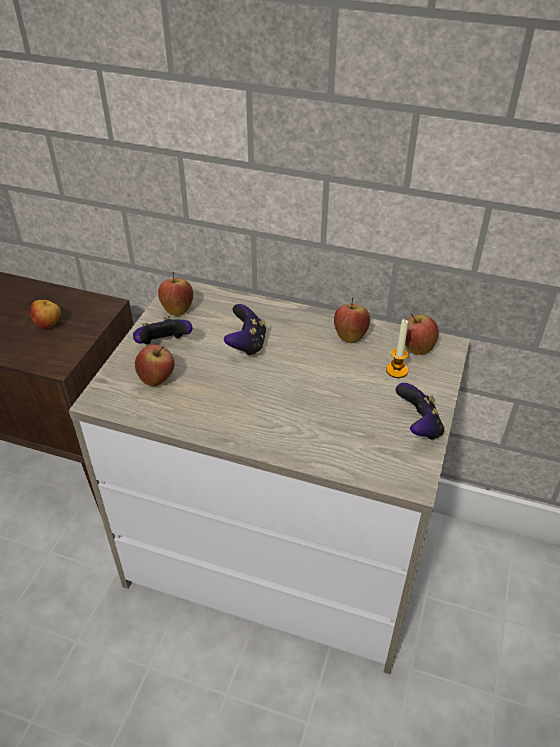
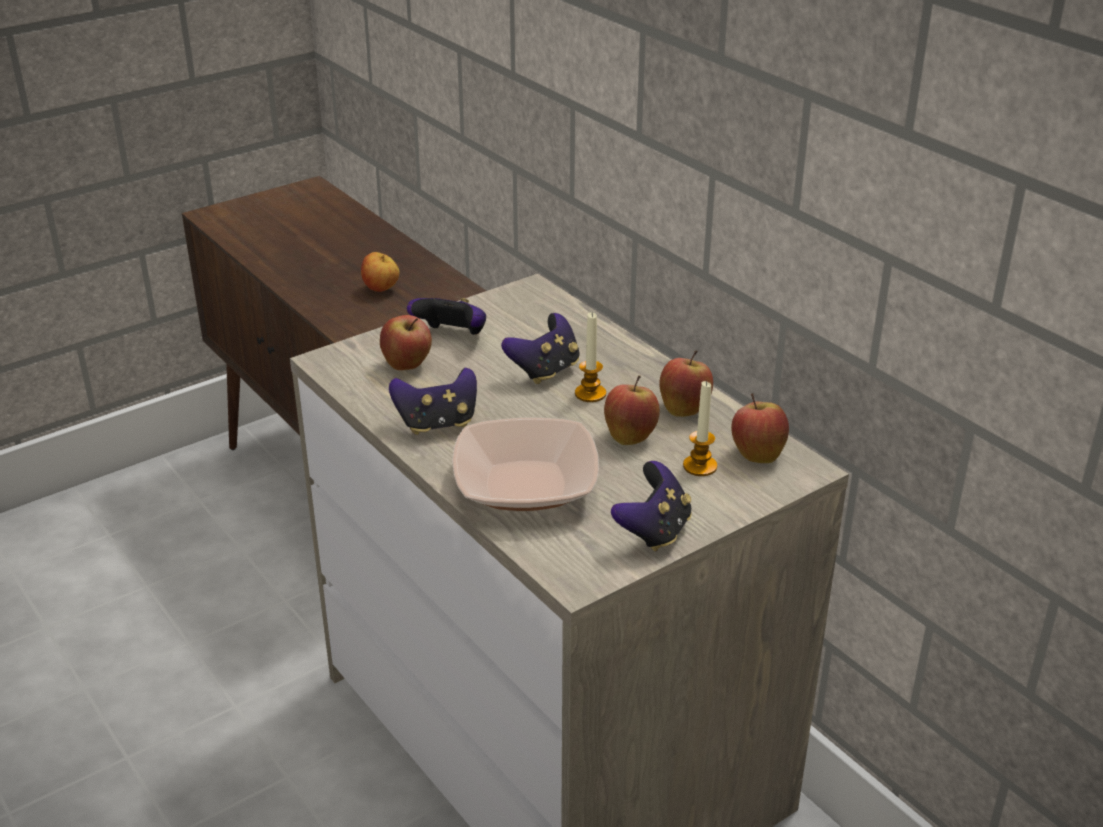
camera: 35 degrees right, 10 degrees down
apple [158,272,193,316] -> apple moved to [604,376,660,445]
none -> game controller [389,368,477,435]
none -> bowl [452,417,599,511]
none -> candle [575,312,606,402]

